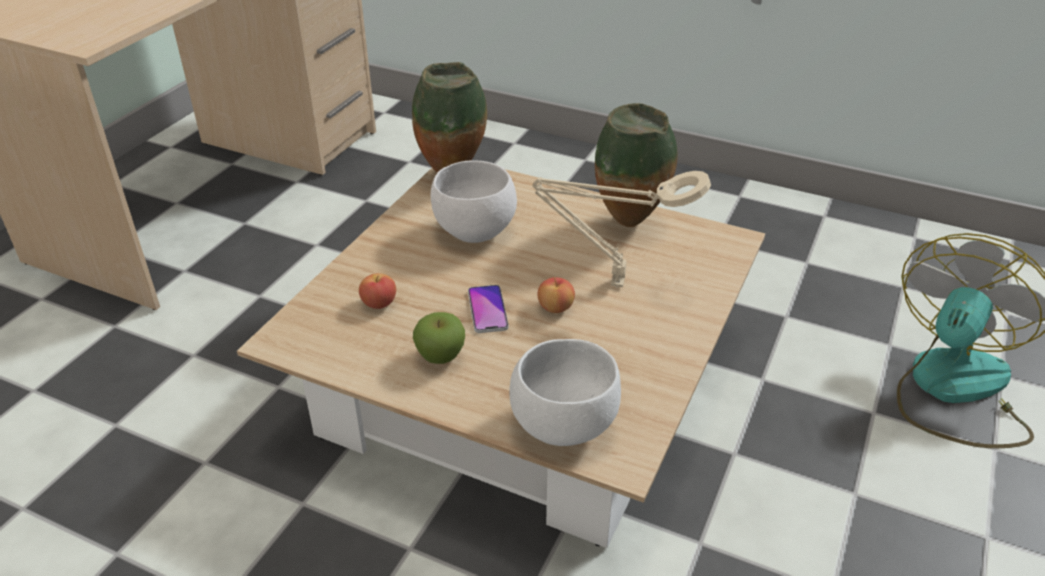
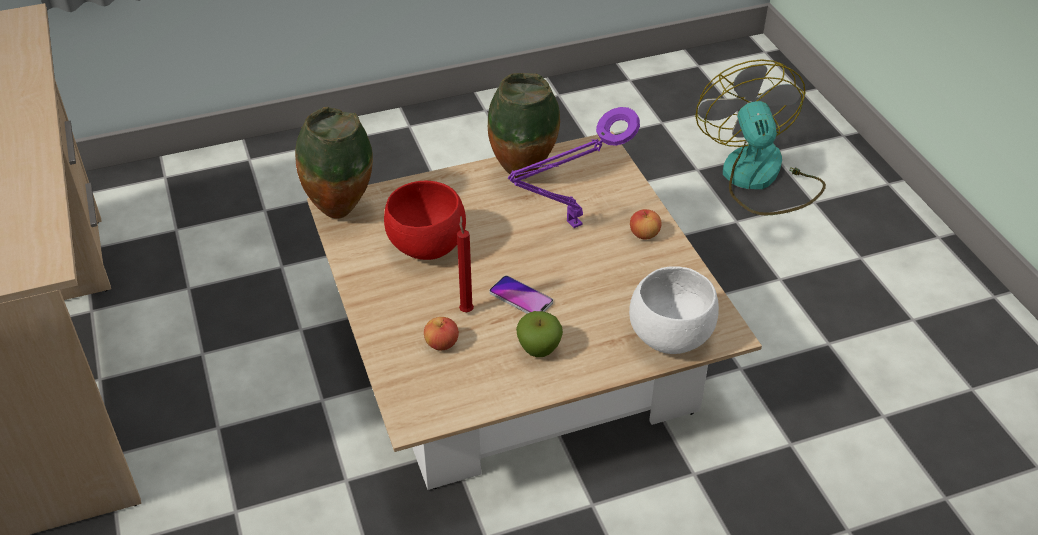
camera: 45 degrees left, 5 degrees up
white bowl [430,160,517,243] -> red bowl [384,181,466,260]
beige table lamp [533,171,711,287] -> purple table lamp [508,107,640,228]
apple [537,277,575,313] -> apple moved to [630,209,662,240]
none -> red candle [457,216,474,312]

